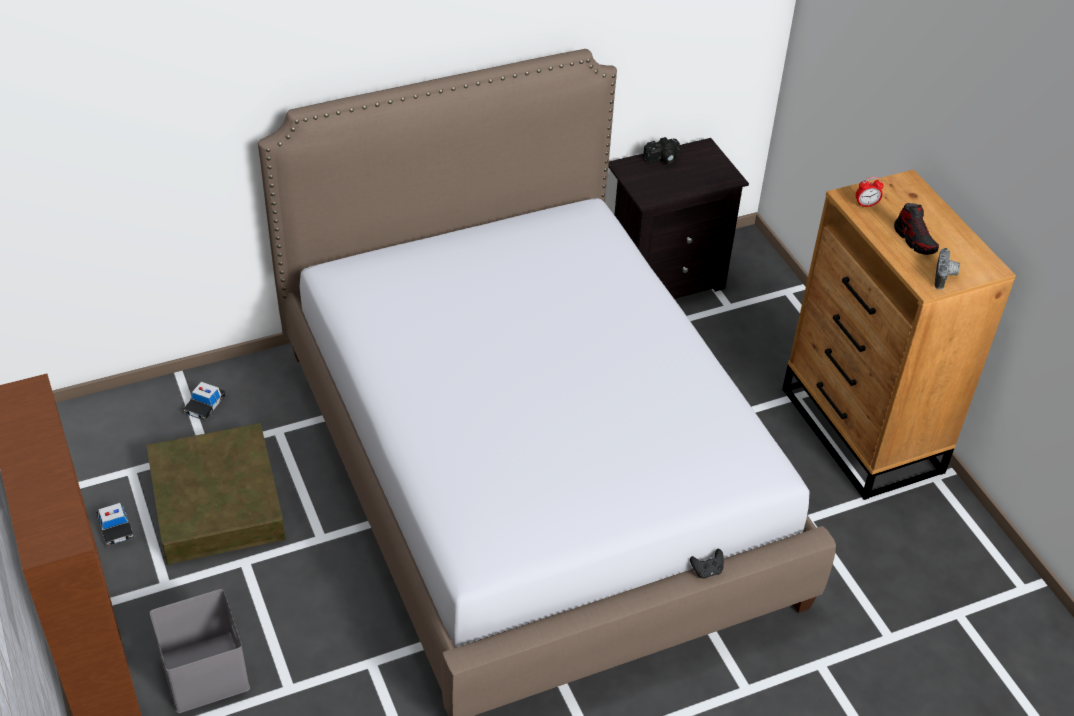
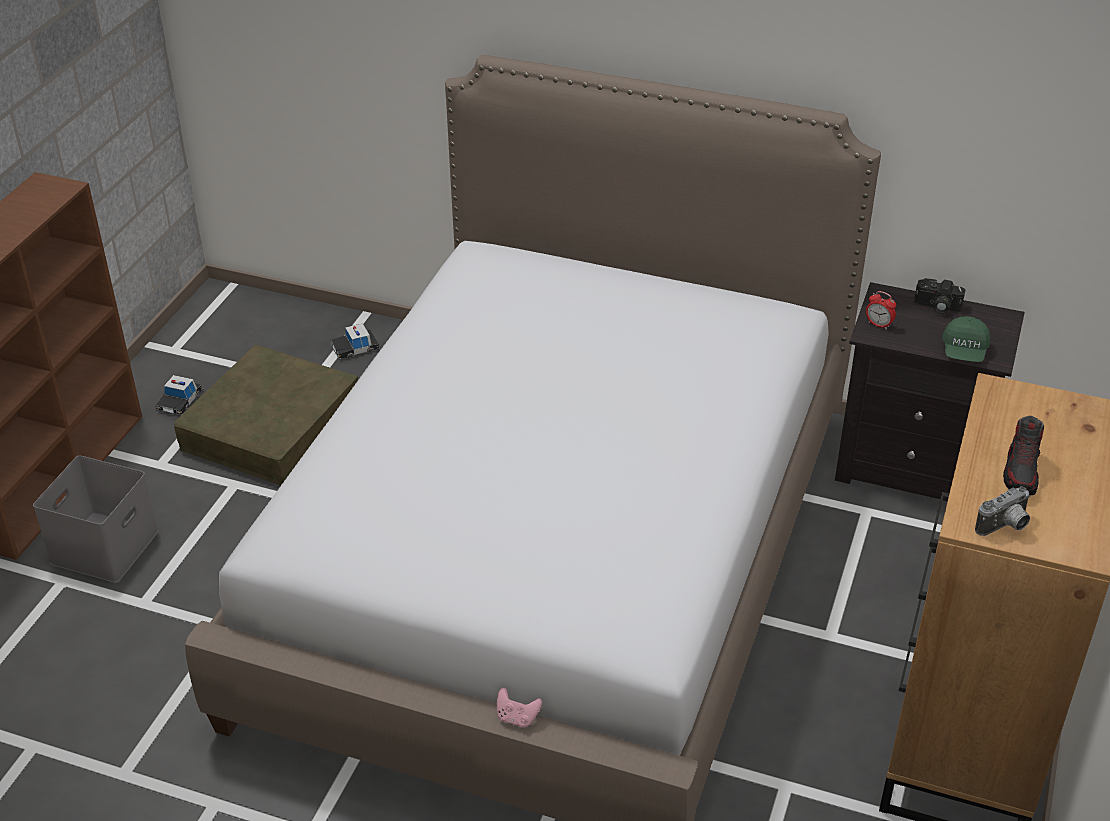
camera: 45 degrees right, 5 degrees down
black game controller [690,549,724,579] -> pink game controller [497,688,542,728]
alarm clock [856,177,884,207] -> alarm clock moved to [866,291,896,330]
none -> green cap [942,316,990,362]

